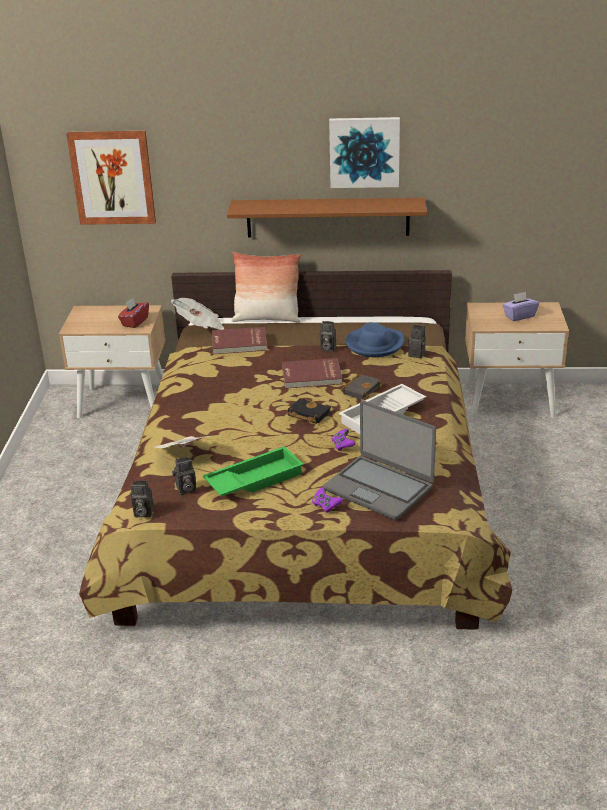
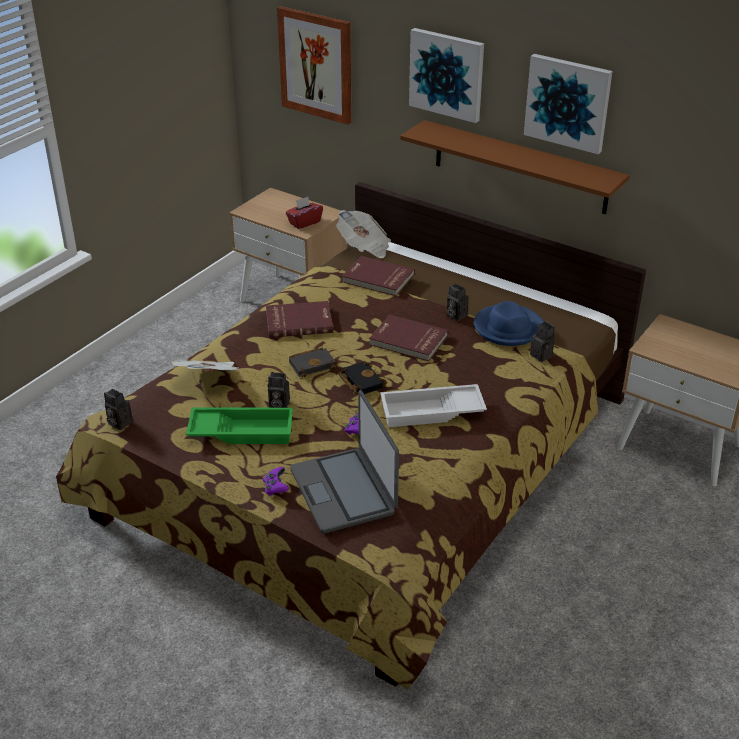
camera: 30 degrees right, 5 degrees up
camera [172,456,196,495] -> camera moved to [268,372,290,408]
pillow [231,252,301,322] -> none
black book [341,374,384,400] -> black book moved to [289,347,336,378]
purple tissue box [503,292,539,321] -> none
none -> red book [266,301,333,338]
none -> picture [409,28,484,123]

